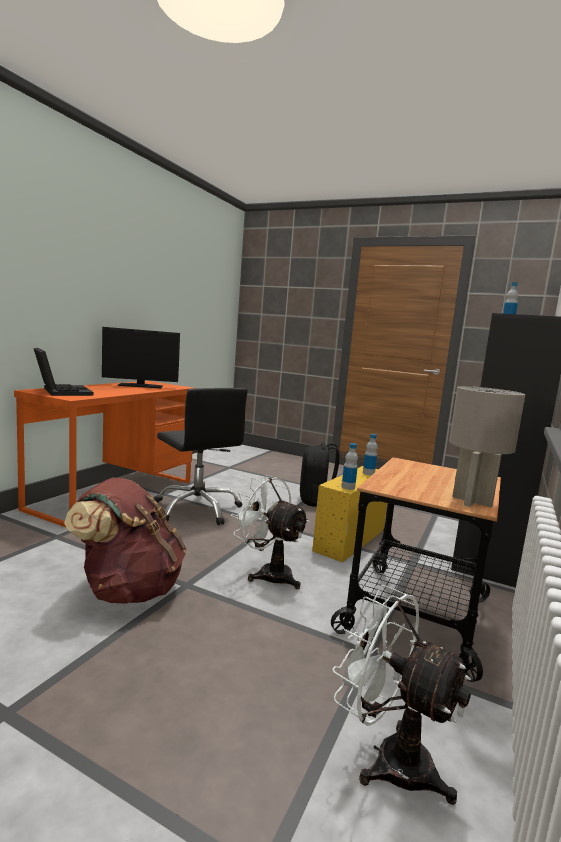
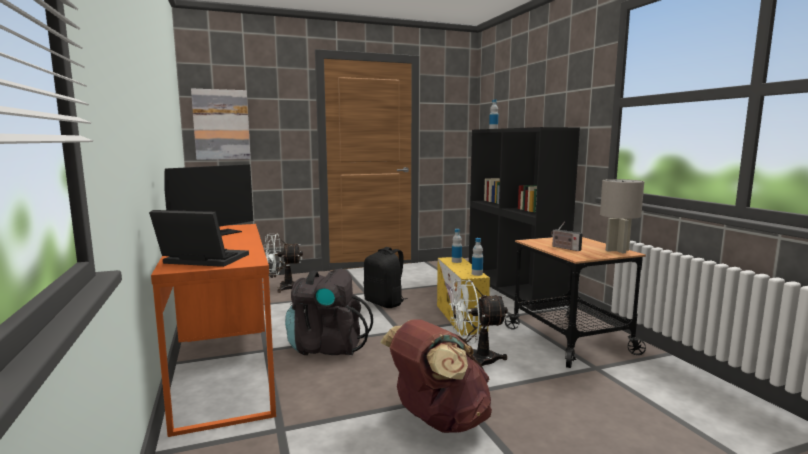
camera: 45 degrees left, 0 degrees up
black office chair [154,388,248,525] -> black backpack [285,269,373,355]
white fan [332,585,471,805] -> white fan moved to [264,233,303,293]
none -> picture [191,88,251,160]
none -> radio [551,222,582,251]

